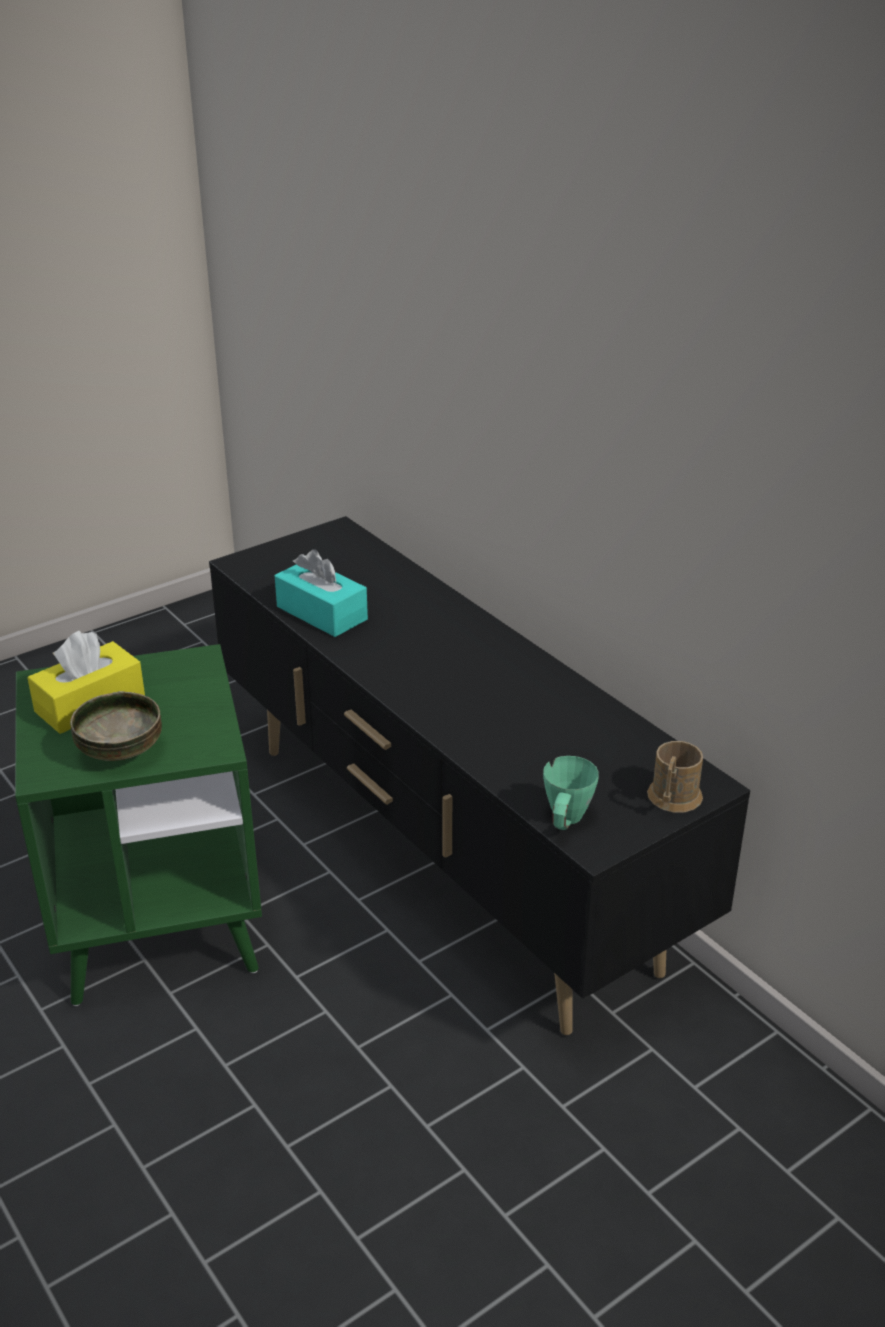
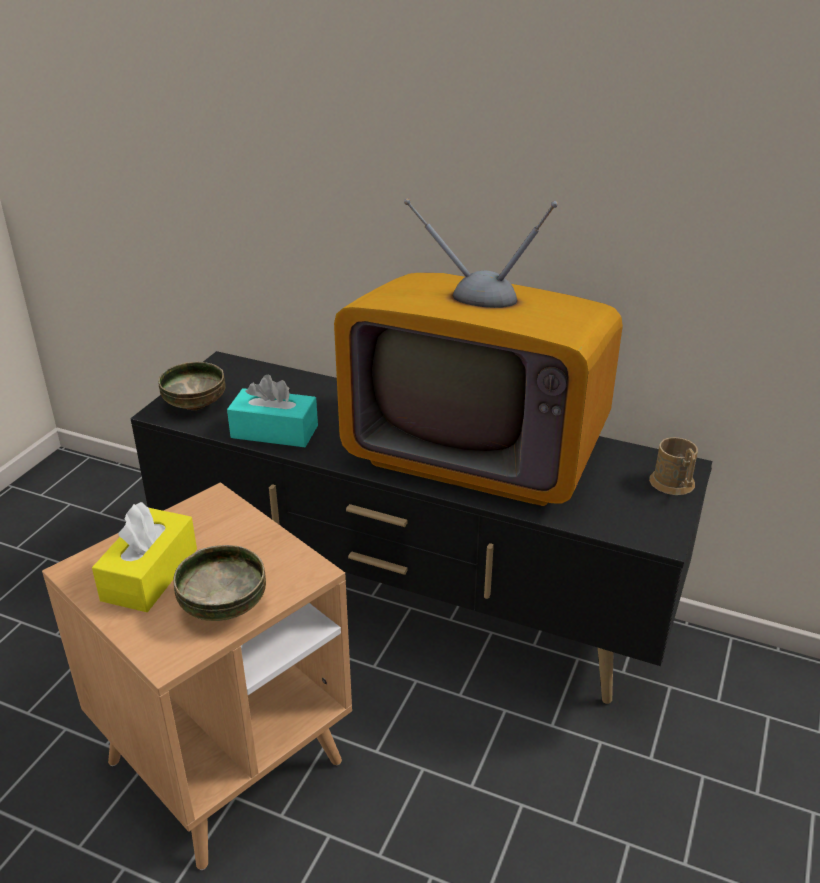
camera: 30 degrees left, 0 degrees up
green side table [15,644,262,1006] -> brown side table [42,483,352,870]
green mug [543,756,599,830] -> none
none -> bowl [158,362,226,410]
none -> television [334,198,623,506]

